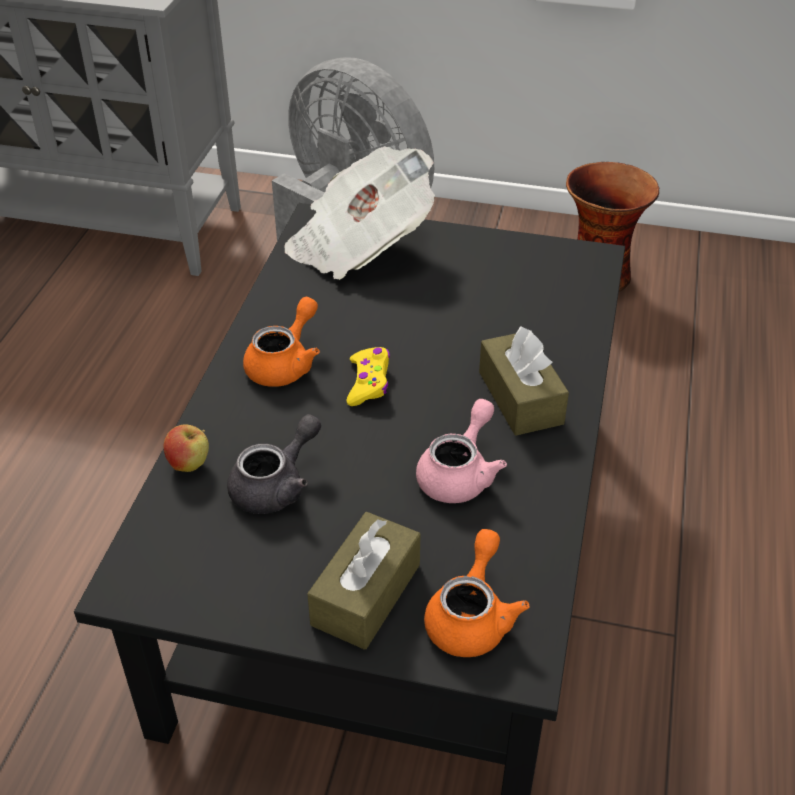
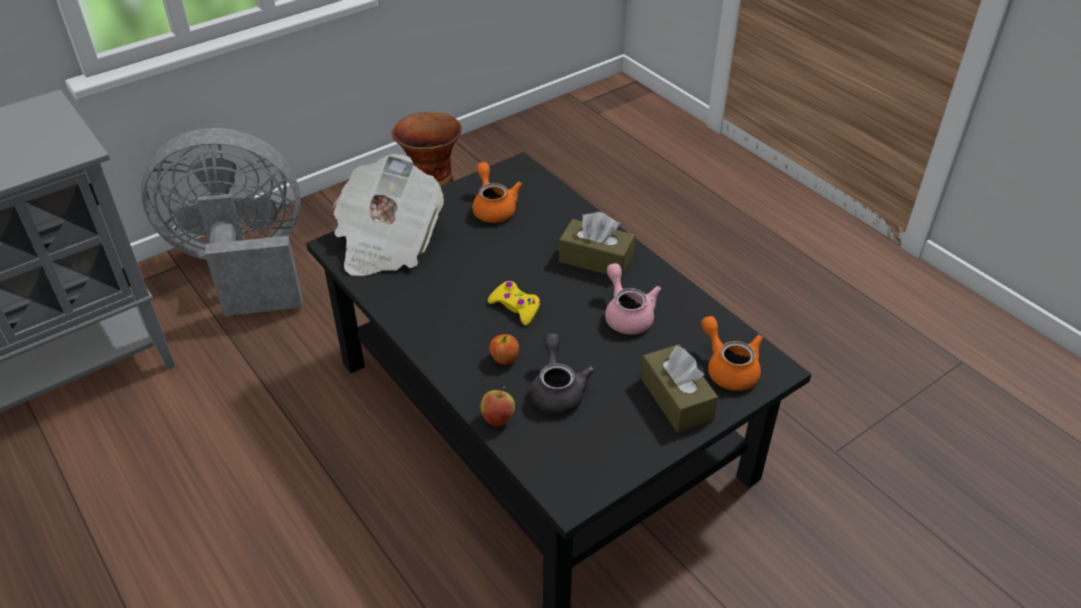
camera: 50 degrees left, 0 degrees up
orange teapot [243,297,320,387] -> orange teapot moved to [472,162,522,223]
none -> apple [489,334,519,365]

